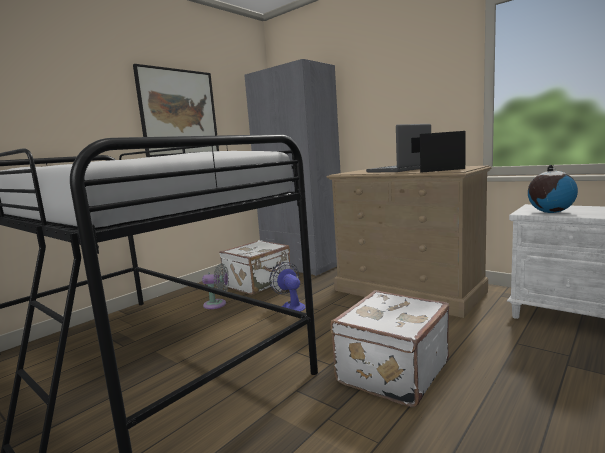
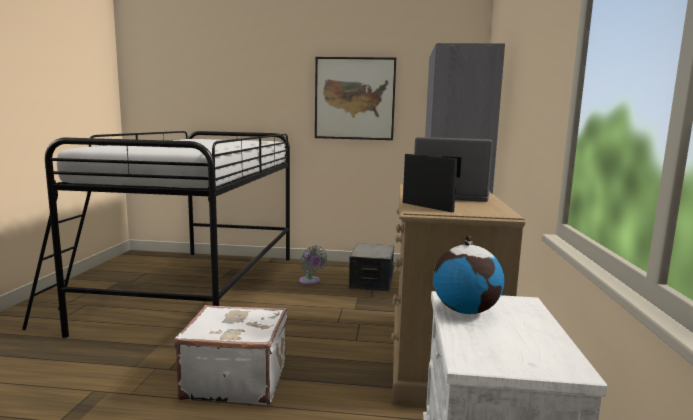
camera: 55 degrees right, 0 degrees up
white suitcase [219,240,291,295] -> storage box [349,243,395,292]
fan [269,262,306,312] -> none

